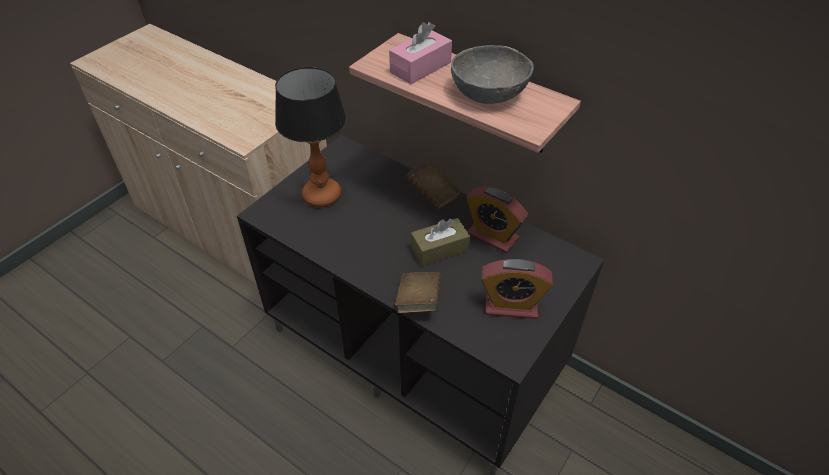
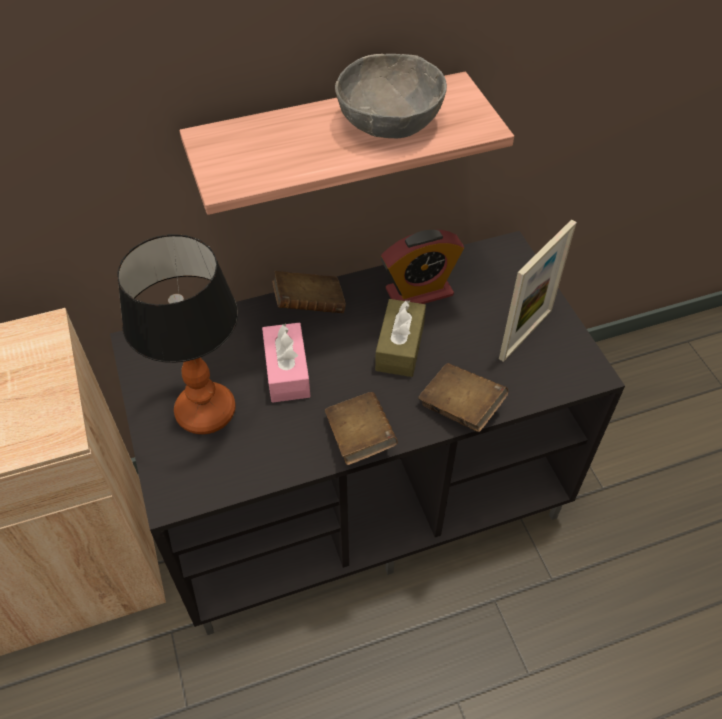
camera: 55 degrees left, 5 degrees up
pink tissue box [389,22,452,84] -> pink tissue box moved to [262,323,311,403]
alarm clock [481,259,553,319] -> picture frame [499,220,577,362]
none -> brown book [325,392,398,465]

